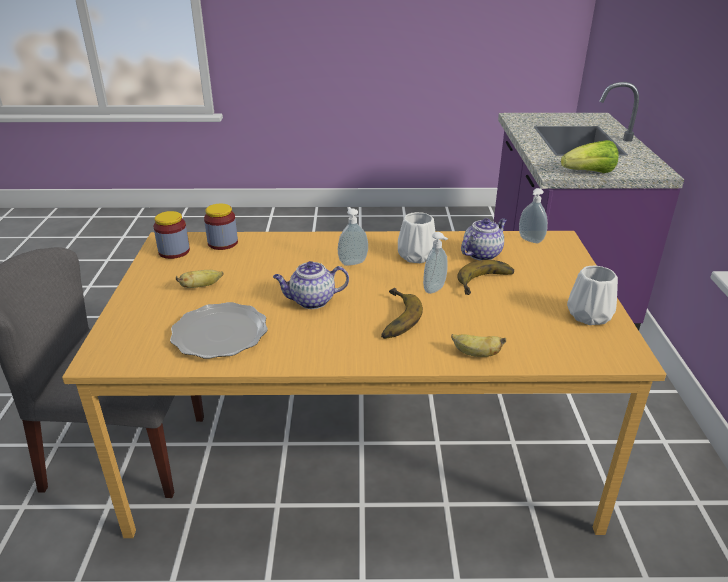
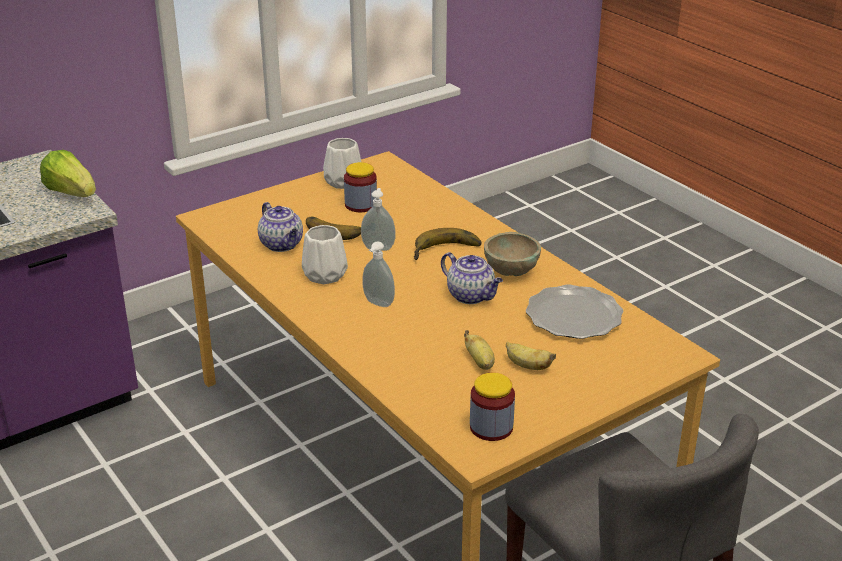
camera: 125 degrees left, 0 degrees up
jar [204,204,238,250] -> jar moved to [344,162,377,212]
banana [451,334,506,357] -> banana moved to [464,330,495,370]
teapot [461,218,507,260] -> teapot turned 135 degrees counterclockwise [258,202,303,252]
soap dispenser [519,188,548,243] -> none
none -> beige bowl [484,232,541,276]

